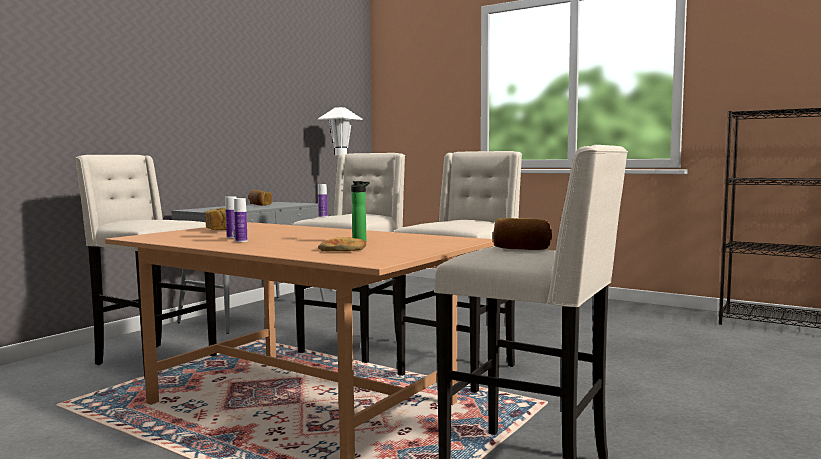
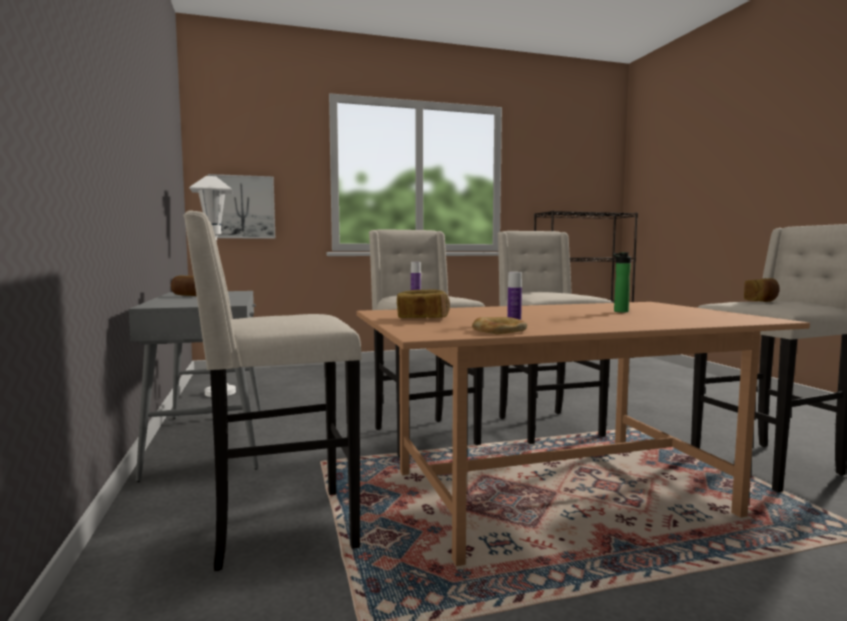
camera: 50 degrees left, 0 degrees up
bottle [234,198,247,242] -> none
bread [318,237,366,252] -> bread moved to [472,317,527,334]
none -> picture [208,174,275,239]

